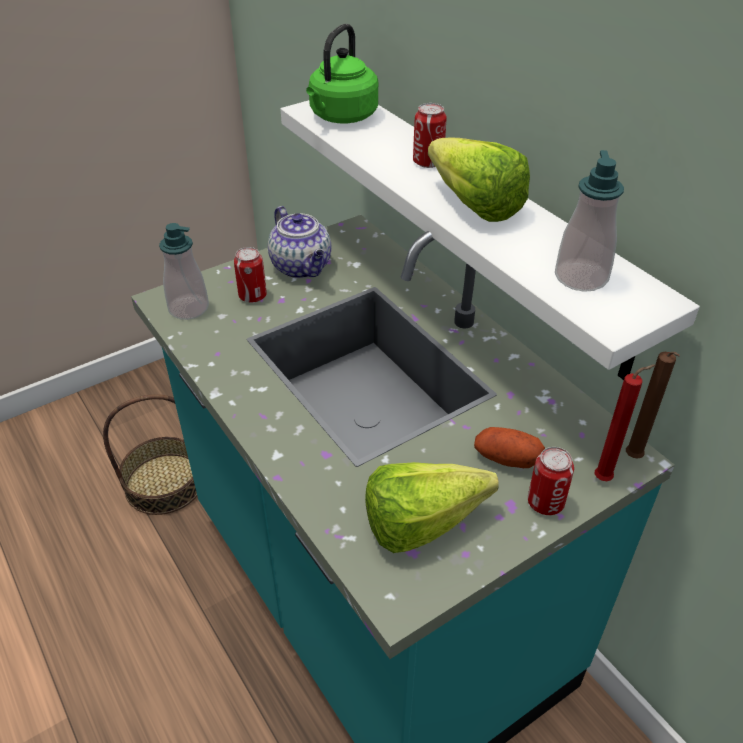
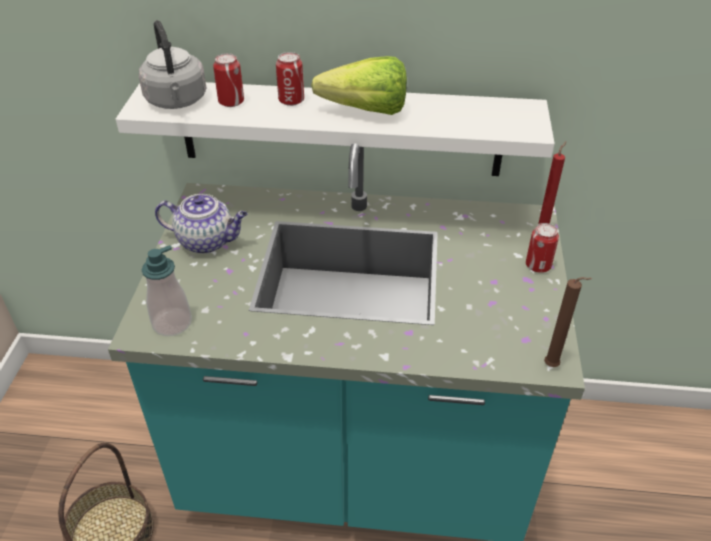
camera: 50 degrees left, 0 degrees up
can [234,247,267,303] -> can moved to [213,53,244,107]
green kettle [306,24,378,123] -> grey kettle [139,20,206,109]
lettuce [365,462,499,553] -> none
potato [474,427,545,468] -> none
soap dispenser [555,150,624,292] -> none
brown candle [626,352,680,459] -> brown candle moved to [544,277,592,367]

